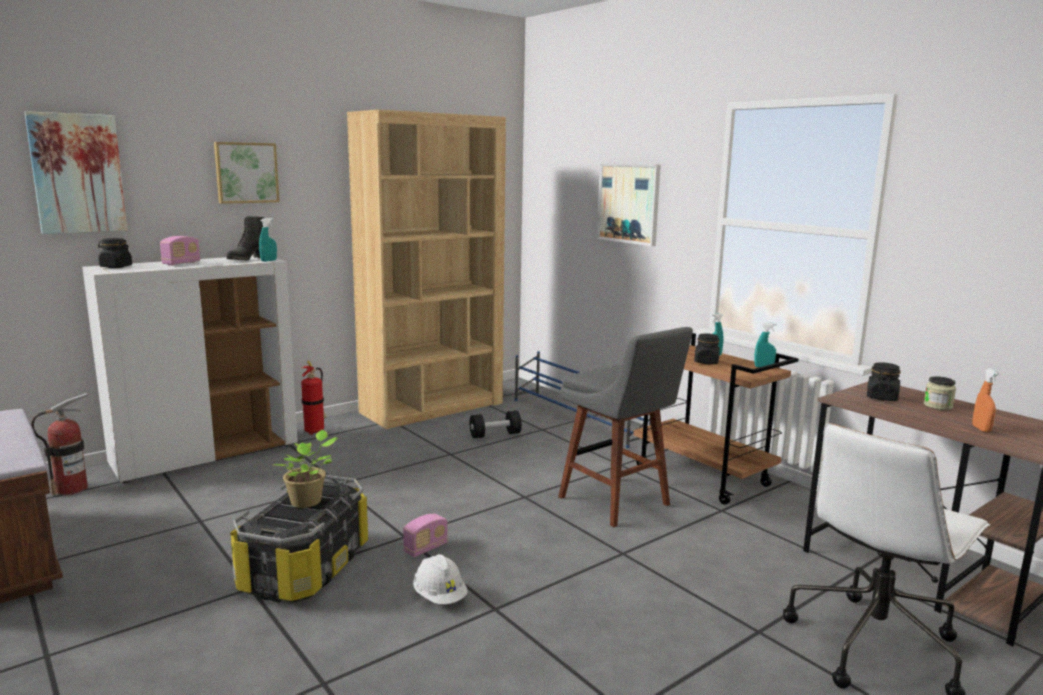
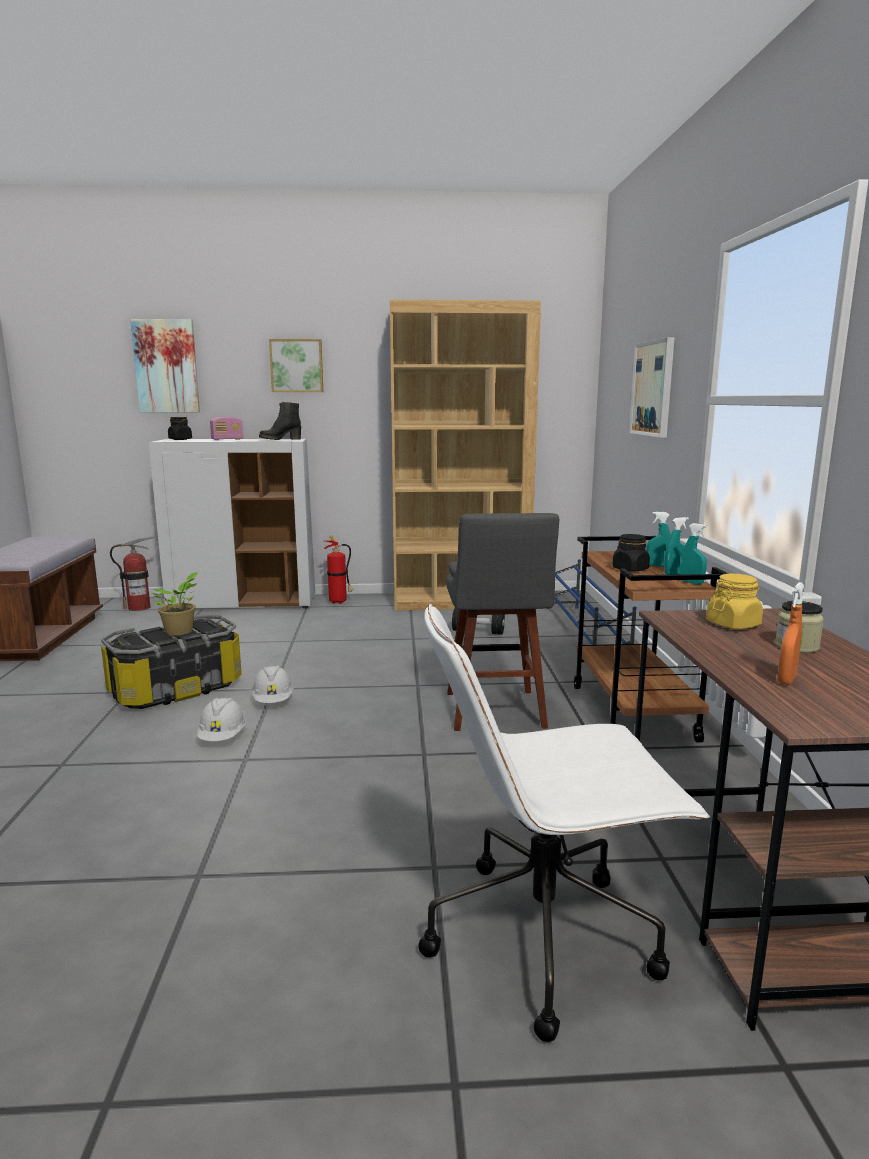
camera: 35 degrees right, 0 degrees up
turquoise spray bottle [259,218,277,262] -> turquoise spray bottle moved to [664,517,689,575]
radio [403,514,448,557] -> white hard hat [252,666,294,703]
black jar [867,362,901,401] -> yellow jar [706,574,763,630]

